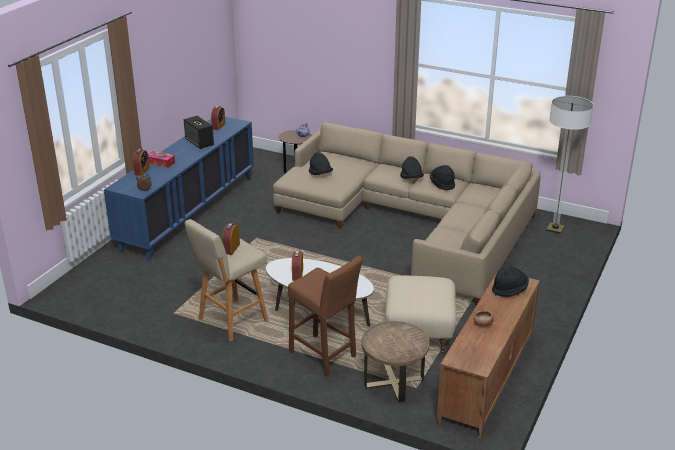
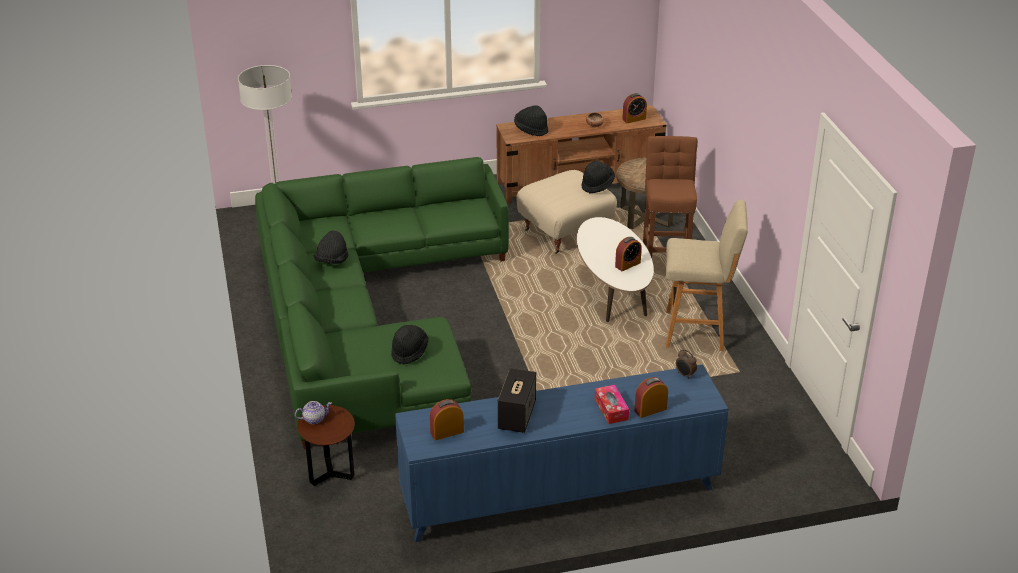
camera: 130 degrees left, 5 degrees up
alarm clock [222,223,240,255] -> alarm clock moved to [622,93,647,123]
beige sofa [273,123,541,306] -> green sofa [255,157,509,449]
black hat [400,156,424,179] -> black hat moved to [581,161,615,193]

